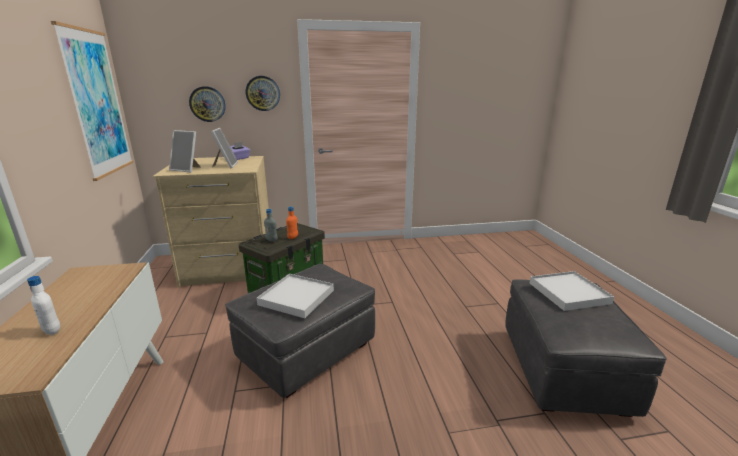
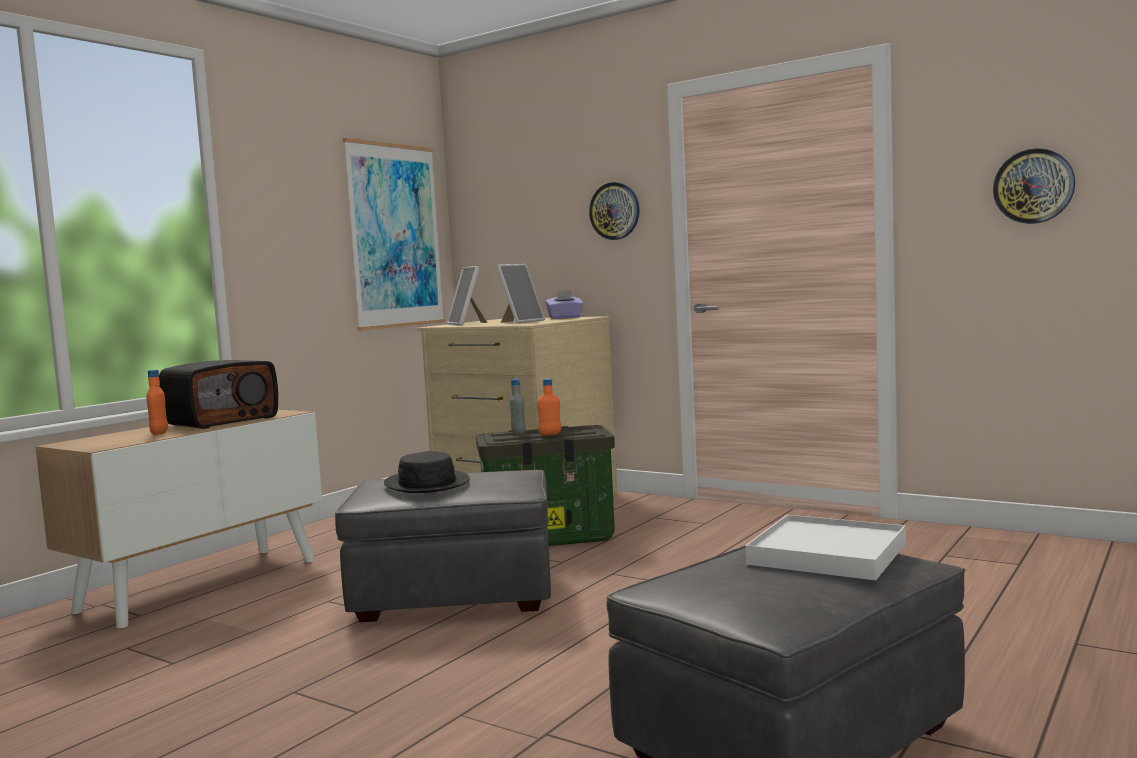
camera: 45 degrees right, 15 degrees down
white bottle [27,276,60,335] -> orange bottle [146,370,168,435]
wall clock [189,86,226,122] -> wall clock moved to [993,148,1075,224]
white tray [257,274,334,318] -> black hat [384,451,470,493]
none -> radio [159,360,278,429]

